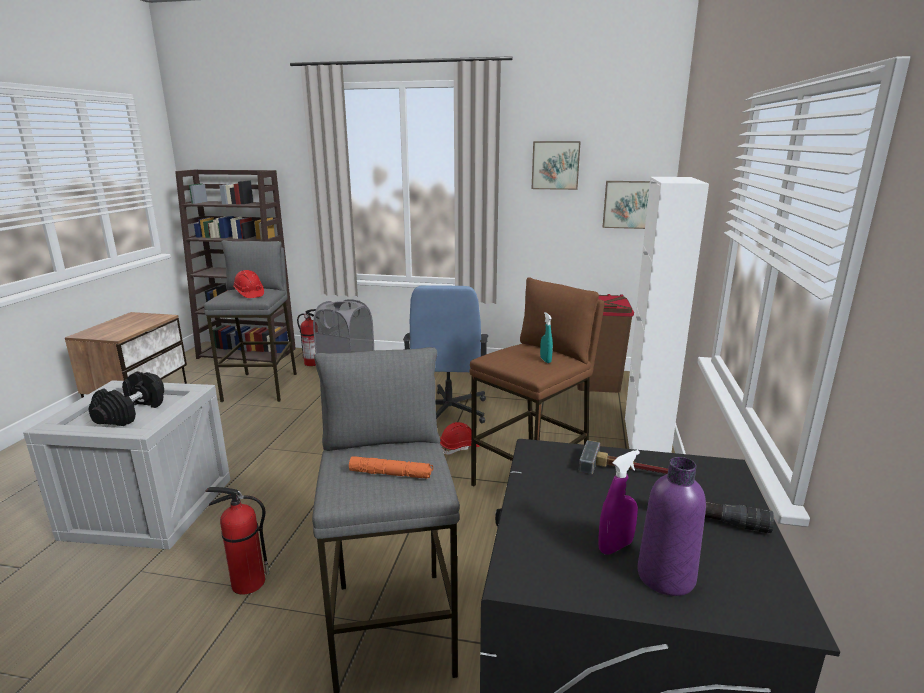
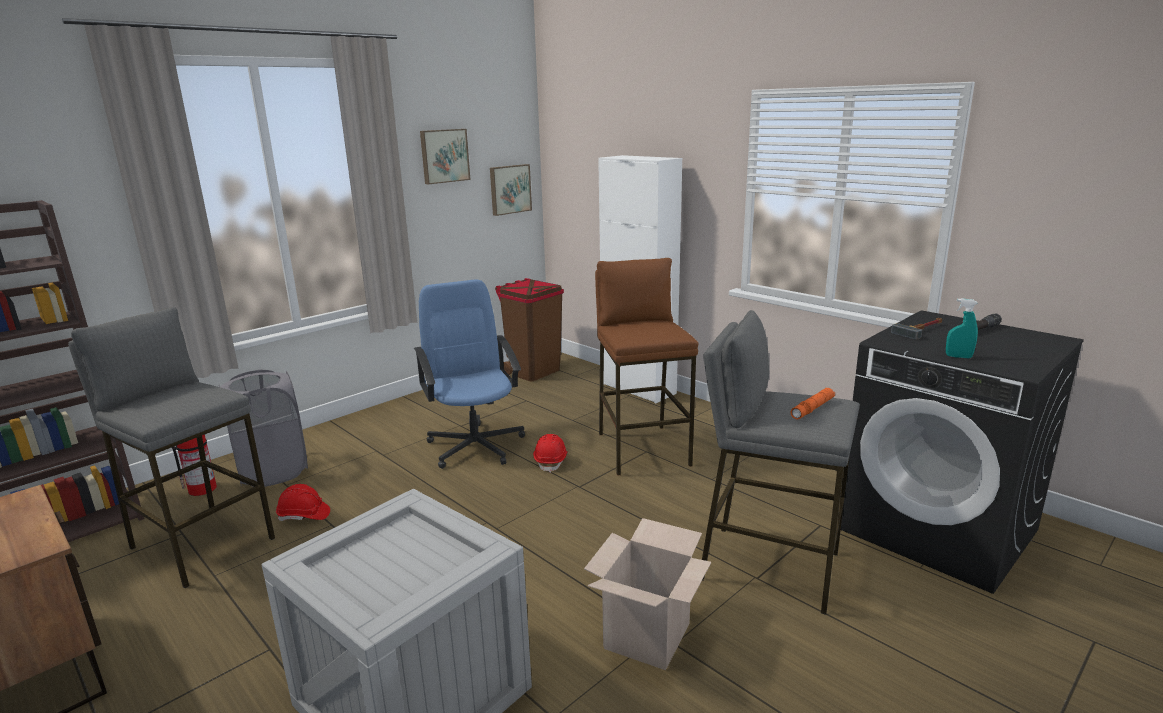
camera: 55 degrees left, 0 degrees up
black dumbbell [89,371,164,426] -> none
fire extinguisher [205,487,269,595] -> cardboard box [584,518,711,670]
red hard hat [233,270,264,298] -> red hard hat moved to [276,484,330,521]
blue office chair [403,285,488,423] -> blue office chair turned 150 degrees counterclockwise [414,279,525,469]
turquoise spray bottle [540,312,553,363] -> turquoise spray bottle moved to [946,298,978,358]
purple spray bottle [598,450,640,555] -> none
purple bottle [637,457,706,596] -> none

